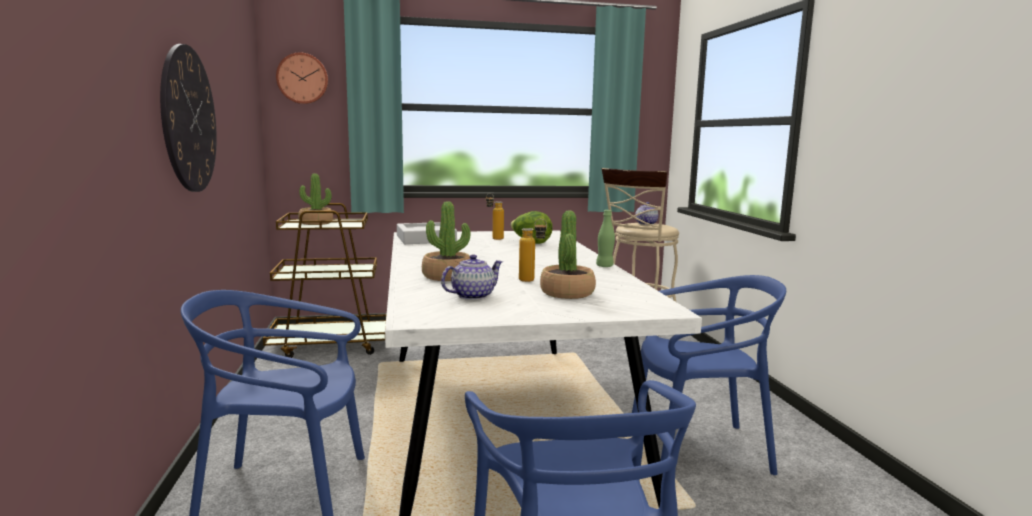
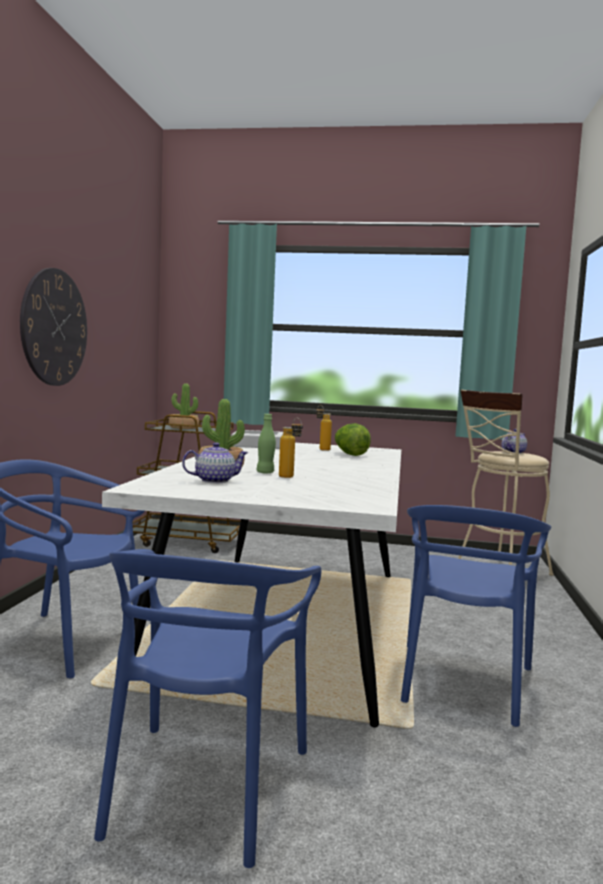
camera: 20 degrees right, 5 degrees down
wall clock [276,52,329,104] -> none
potted plant [540,211,596,299] -> none
green bottle [596,210,615,267] -> green bottle moved to [257,414,276,474]
blue chair [632,275,786,475] -> blue chair turned 90 degrees clockwise [401,505,551,727]

